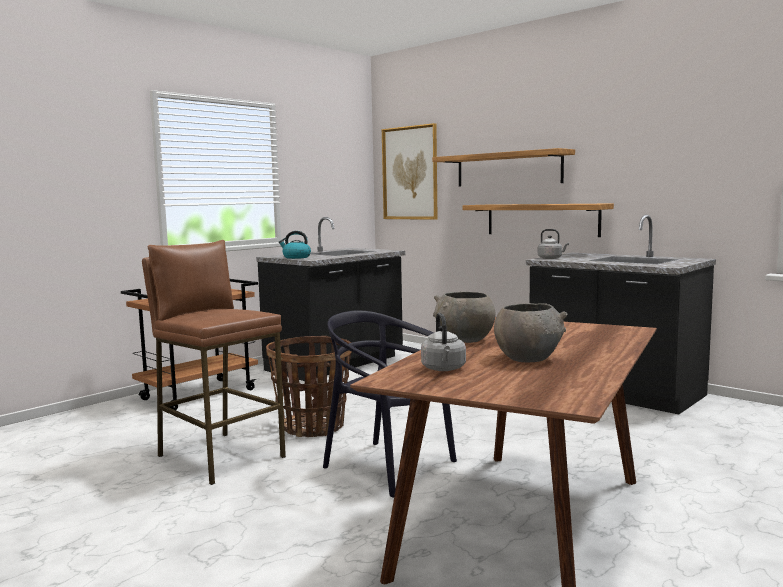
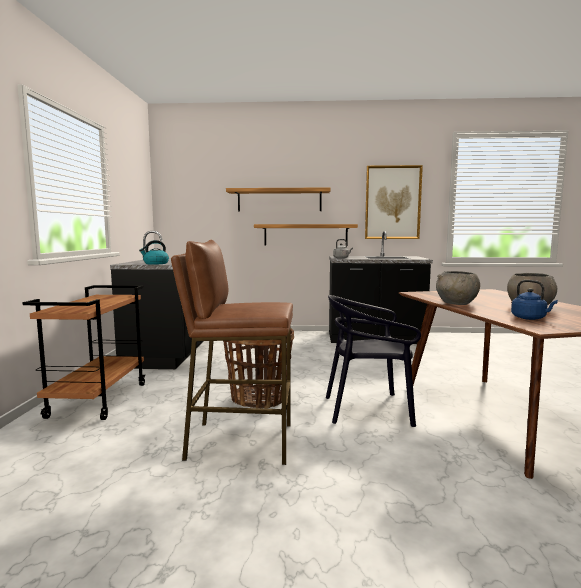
camera: 40 degrees left, 0 degrees up
picture [382,123,438,220] -> picture moved to [365,165,423,239]
grey kettle [421,313,466,371] -> blue kettle [511,280,558,320]

